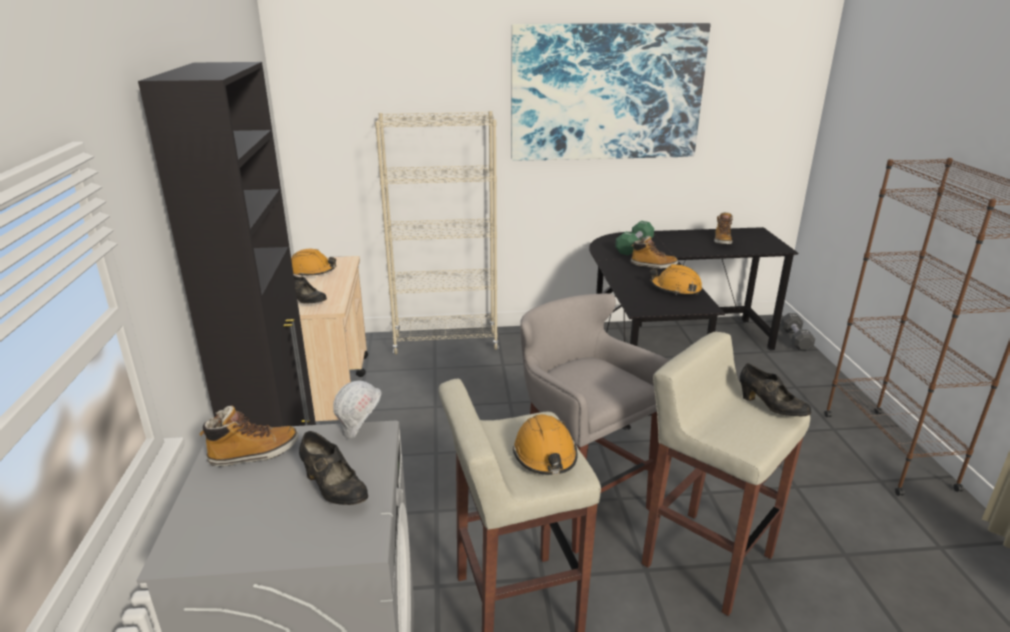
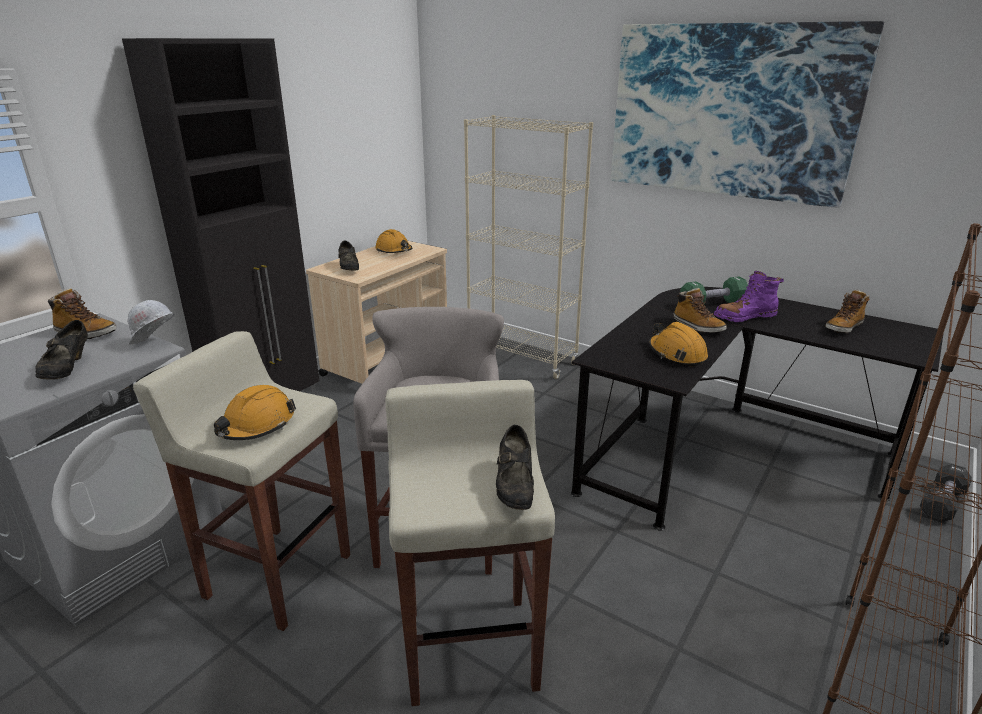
camera: 40 degrees right, 0 degrees up
none -> purple boot [714,271,784,322]

